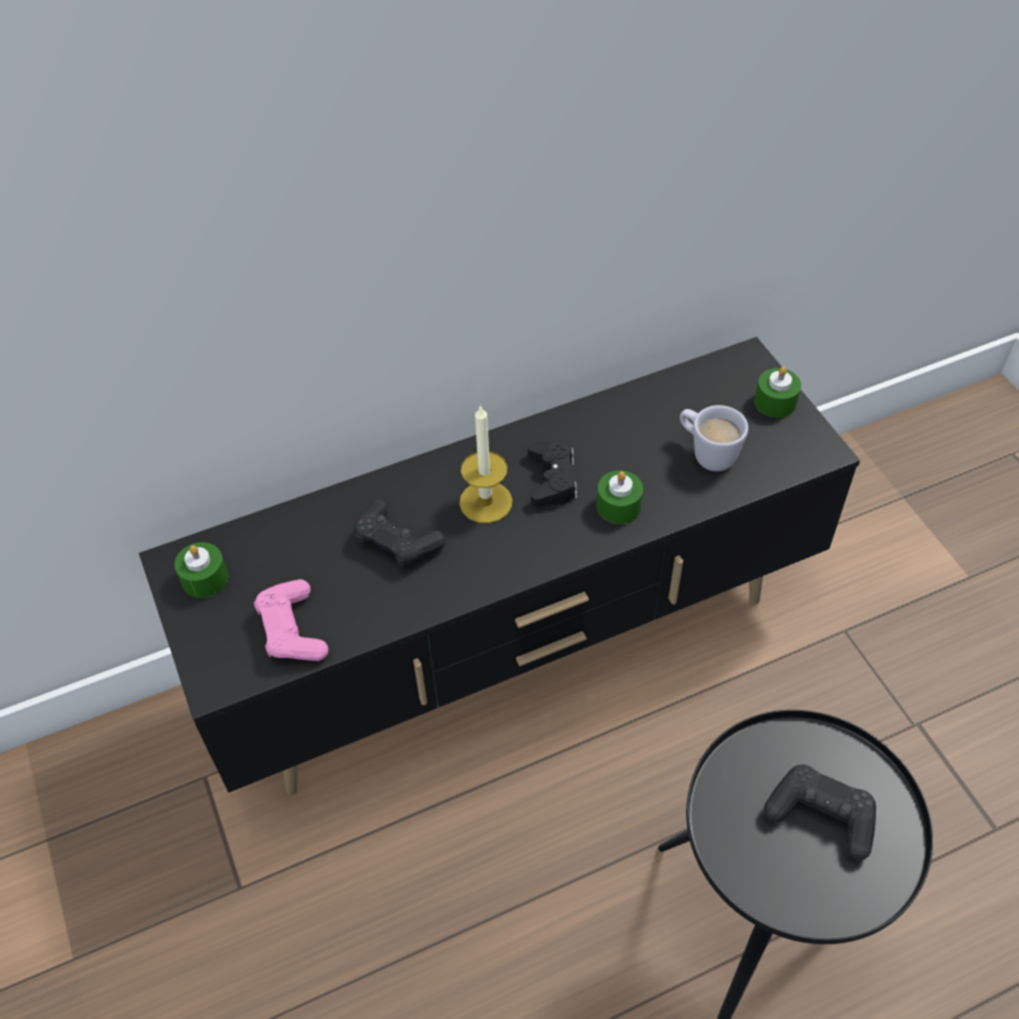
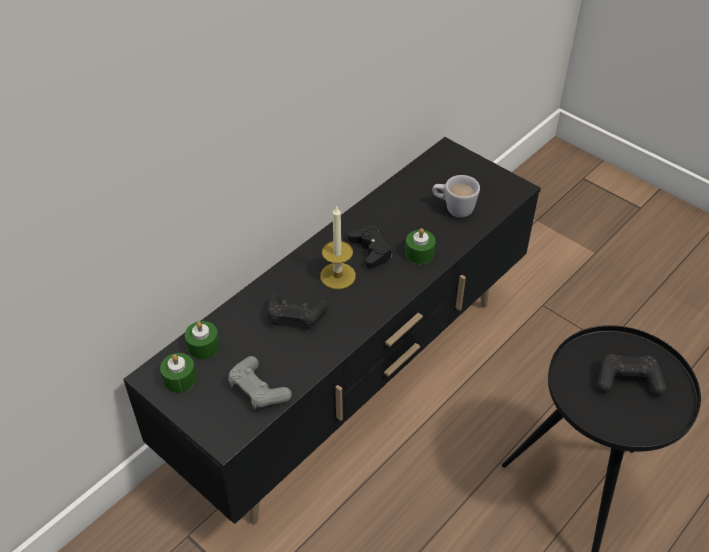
camera: 25 degrees left, 5 degrees down
pink game controller [254,579,329,661] -> grey game controller [228,356,292,410]
green candle [754,366,801,418] -> green candle moved to [185,321,220,359]

